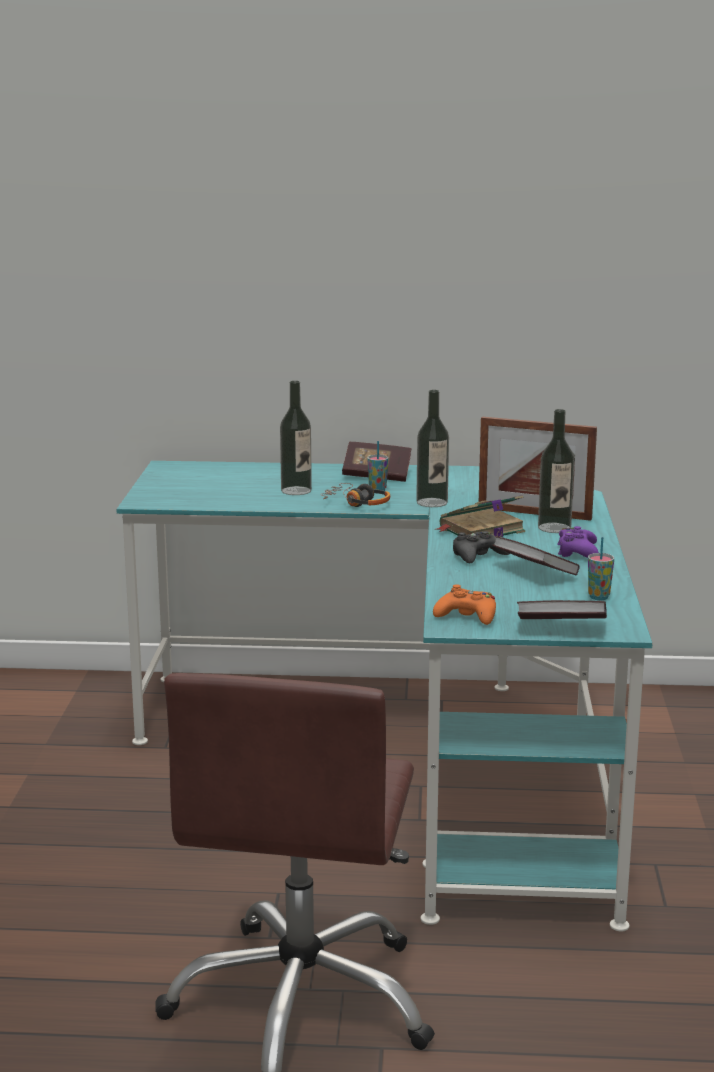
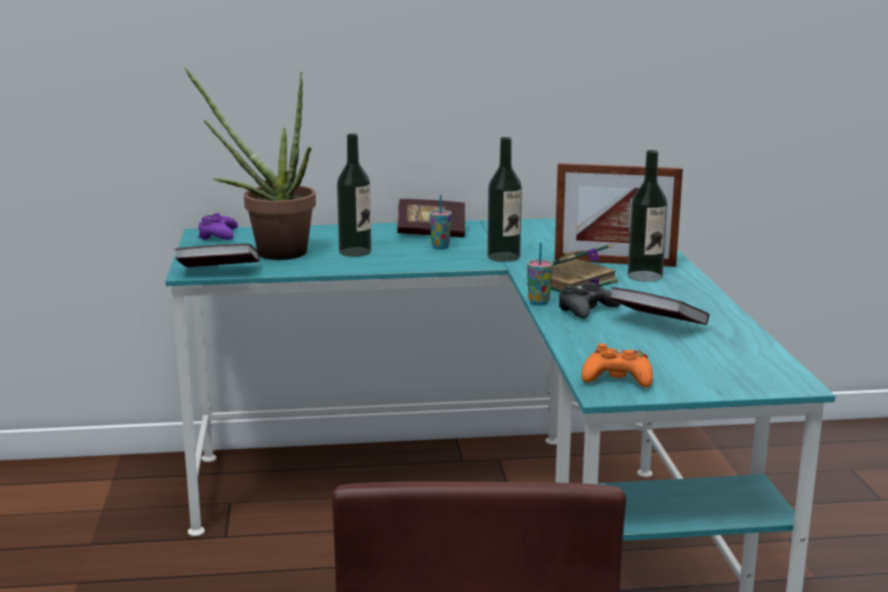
camera: 10 degrees left, 0 degrees up
headphones [320,483,390,507] -> none
book [517,600,607,619] -> book moved to [175,244,259,267]
purple game controller [557,526,599,558] -> purple game controller moved to [198,213,238,240]
cup [588,537,614,600] -> cup moved to [527,242,553,306]
none -> potted plant [184,67,316,260]

